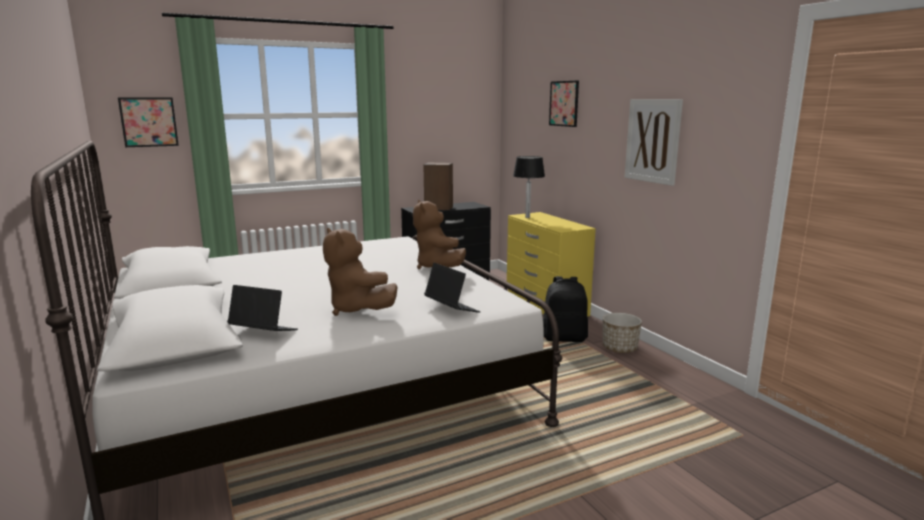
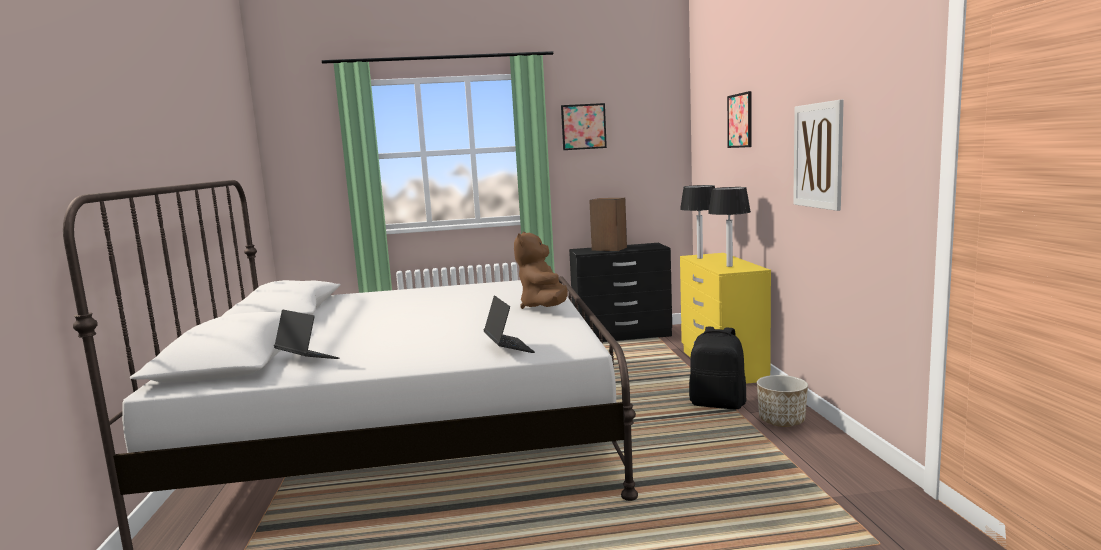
camera: 20 degrees right, 5 degrees down
picture [118,98,179,147] -> picture moved to [561,103,607,150]
brown plush toy [323,228,397,316] -> none
none -> table lamp [708,187,751,267]

